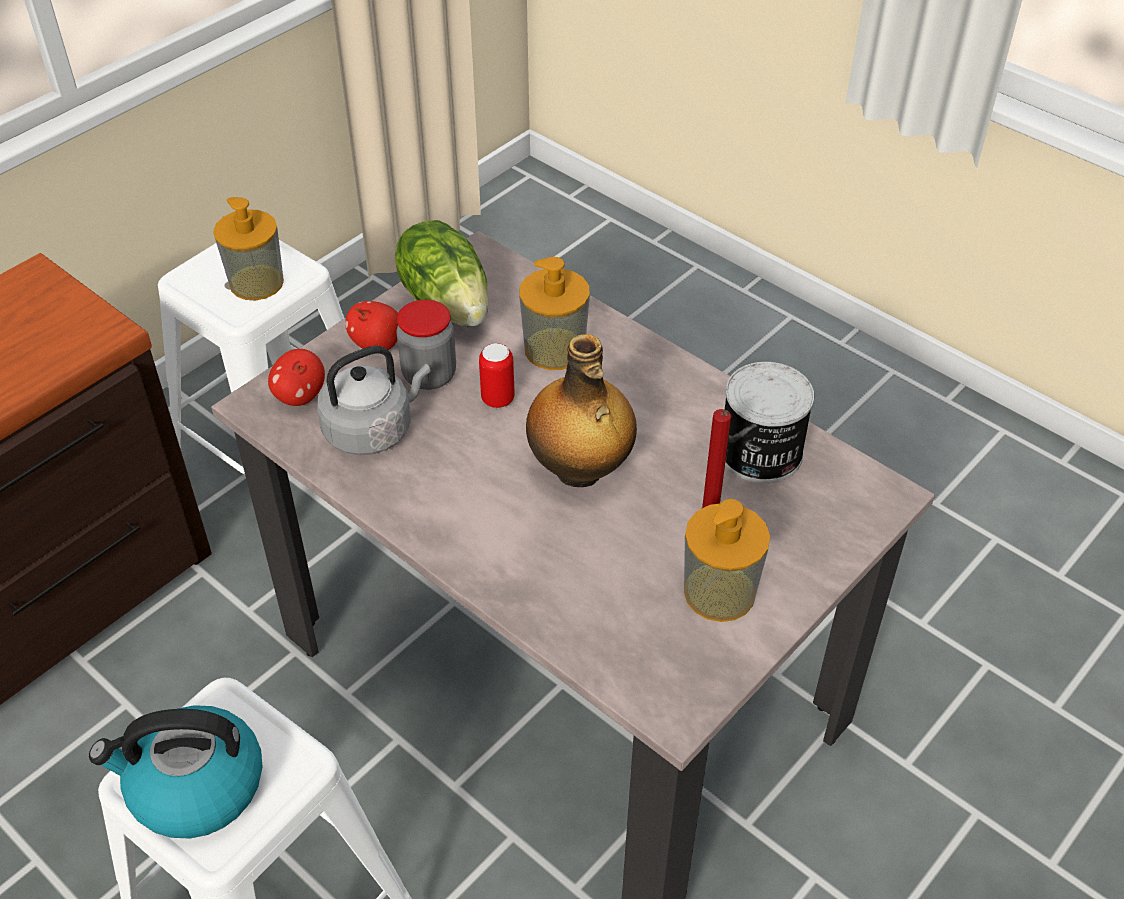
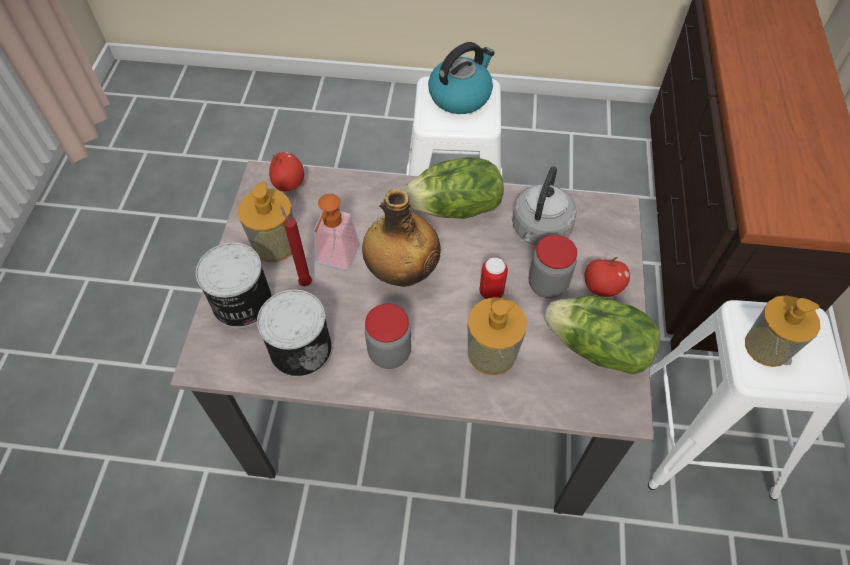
camera: 145 degrees right, 10 degrees up
apple [268,349,325,406] -> apple moved to [269,152,304,191]
none -> can [196,242,272,329]
none -> soap dispenser [314,194,360,270]
none -> jar [365,304,411,369]
none -> lettuce [403,157,504,219]

